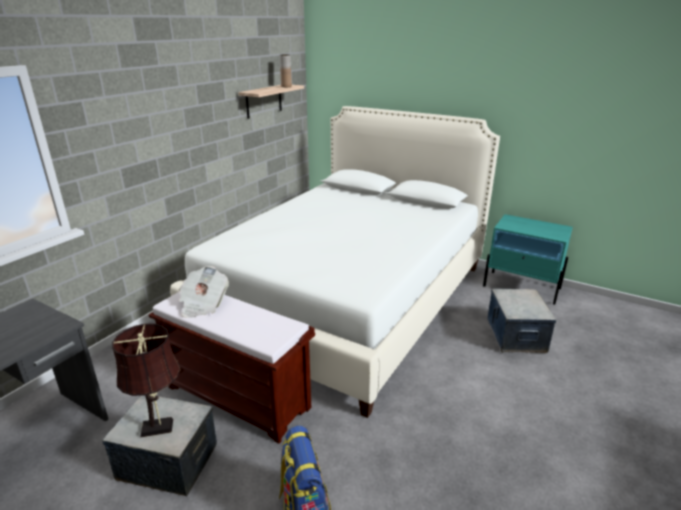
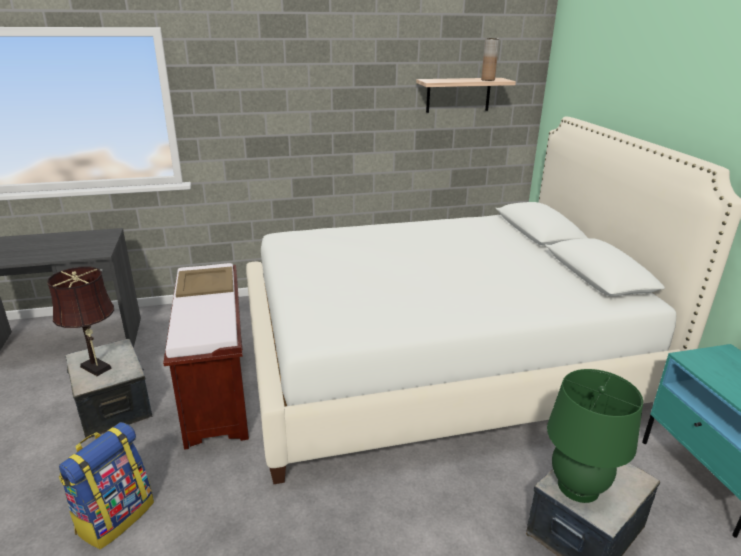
camera: 45 degrees right, 0 degrees up
newspaper [179,266,229,318] -> beige tray [176,266,233,298]
none -> green table lamp [547,369,643,503]

